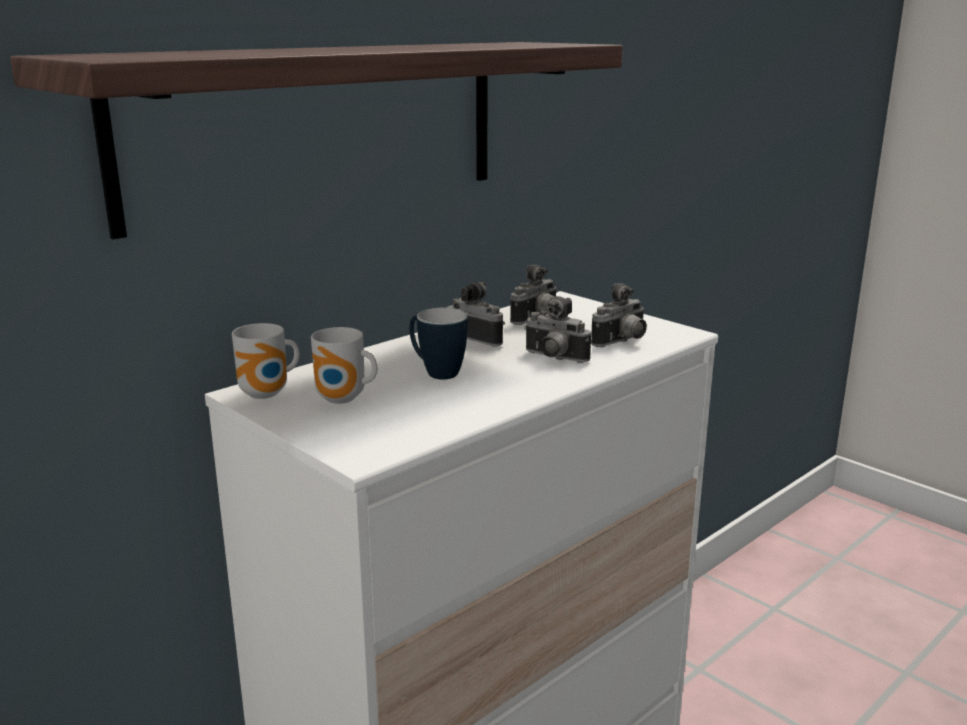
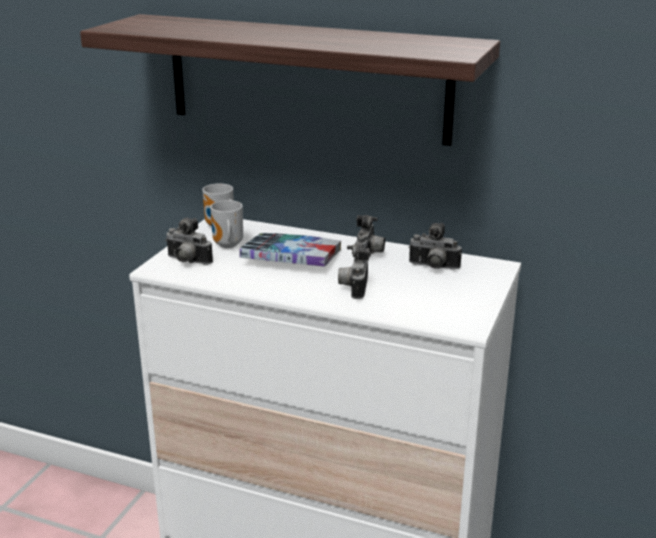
camera: 65 degrees right, 5 degrees up
mug [409,307,468,380] -> book [239,233,341,267]
camera [591,283,647,347] -> camera moved to [165,218,213,265]

